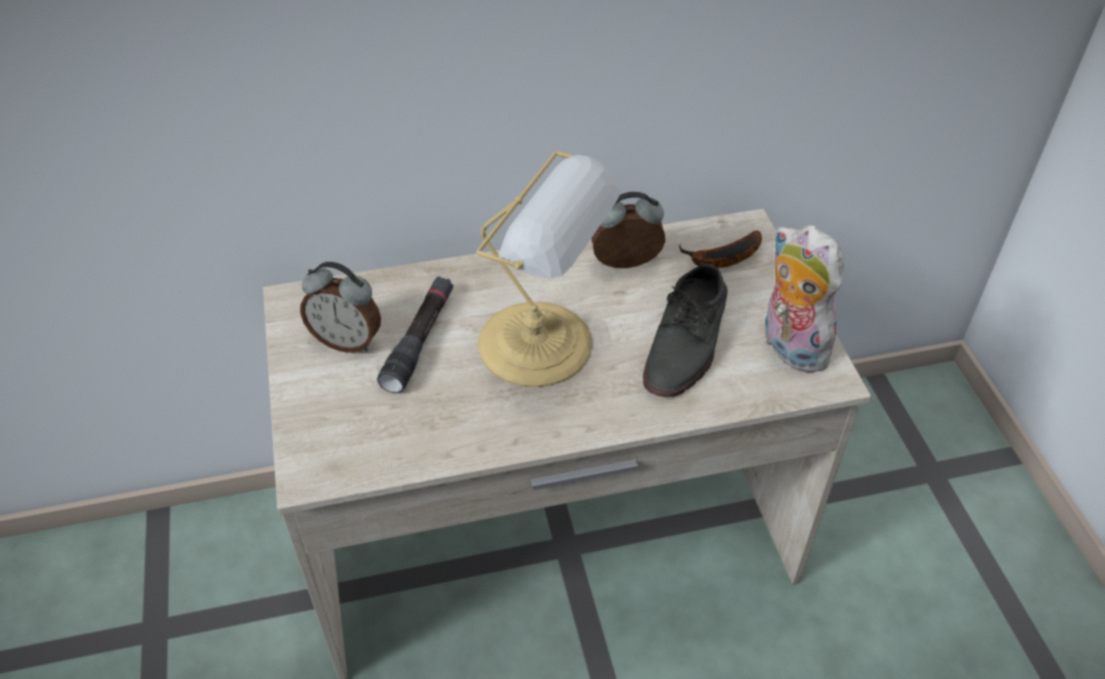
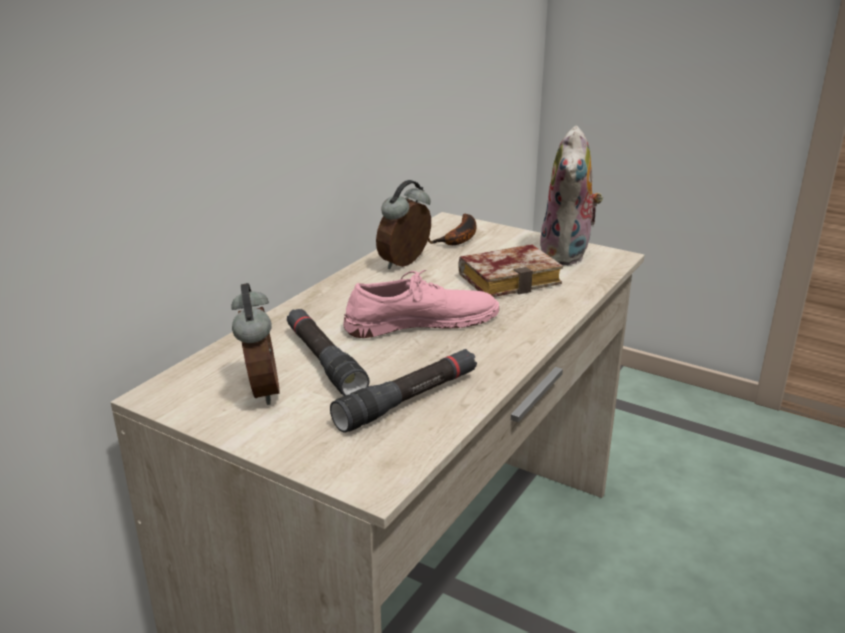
camera: 45 degrees left, 20 degrees down
alarm clock [300,262,381,353] -> alarm clock turned 75 degrees counterclockwise [231,283,280,405]
table lamp [476,151,621,387] -> pink shoe [343,270,499,338]
grey shoe [643,264,728,397] -> book [458,244,563,297]
plush toy [765,225,844,373] -> plush toy turned 90 degrees counterclockwise [540,125,603,265]
none -> black flashlight [330,349,477,433]

